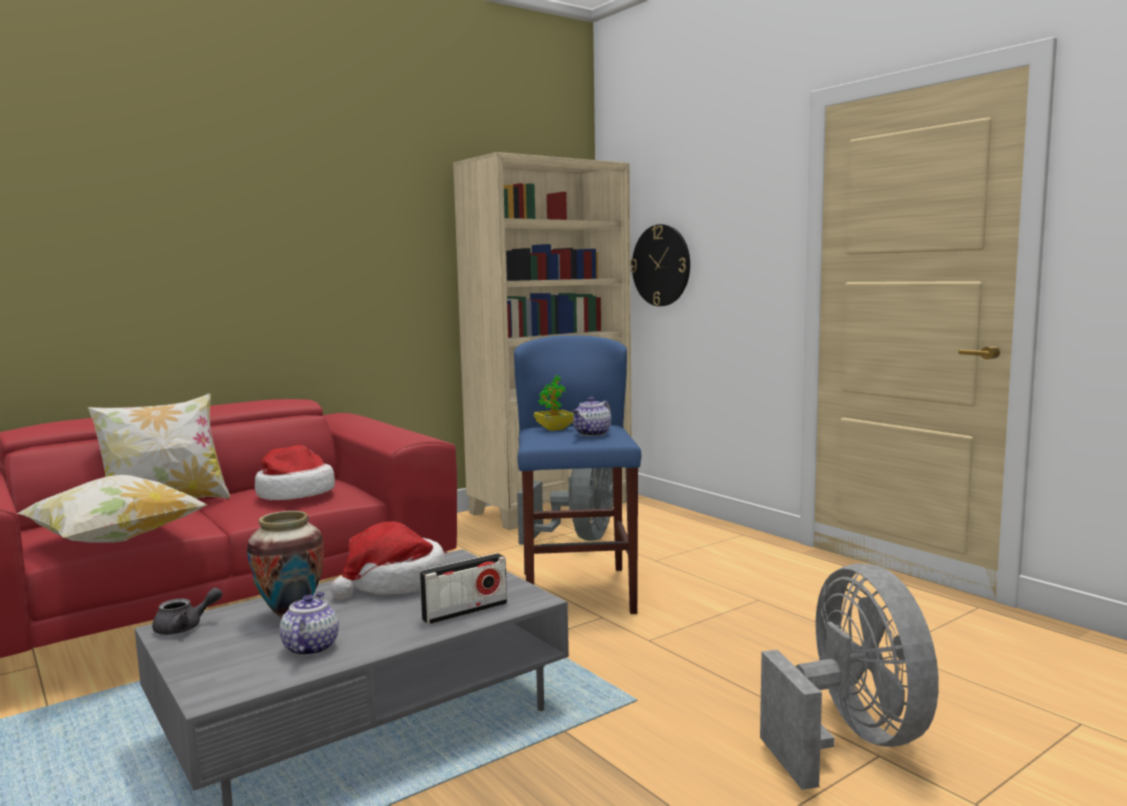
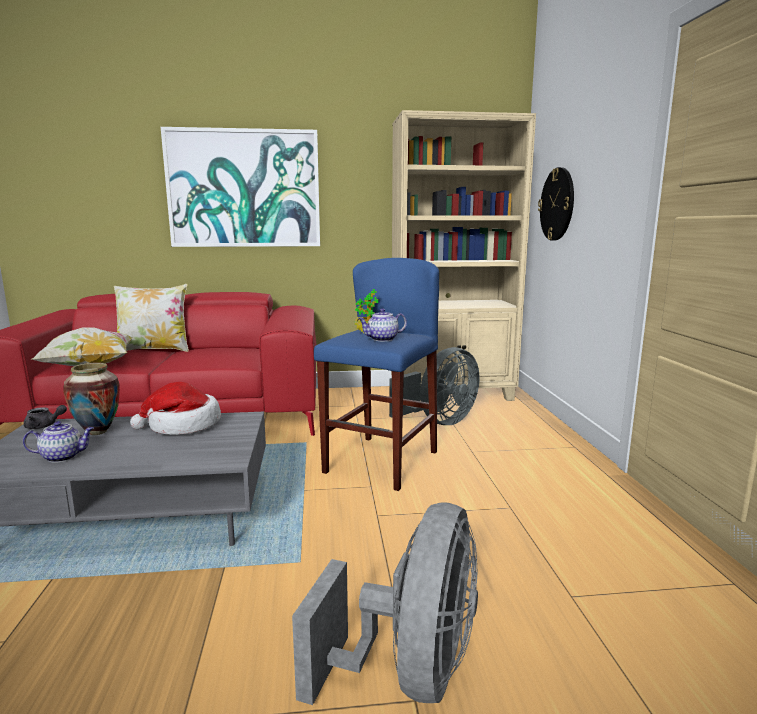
camera: 30 degrees right, 5 degrees up
hat [255,445,335,500] -> none
teapot [280,592,339,656] -> teapot turned 45 degrees clockwise [23,421,94,463]
radio [419,553,507,625] -> none
none -> picture [161,127,320,247]

